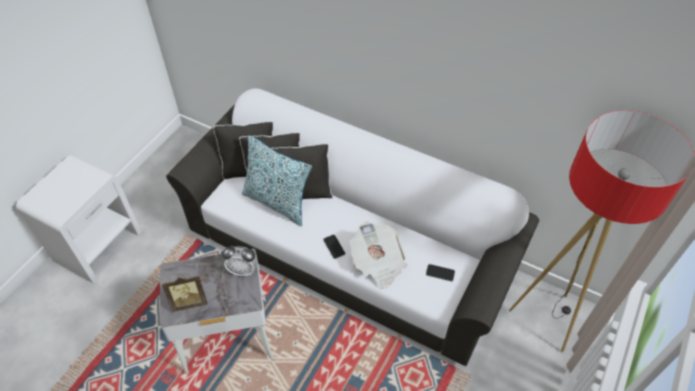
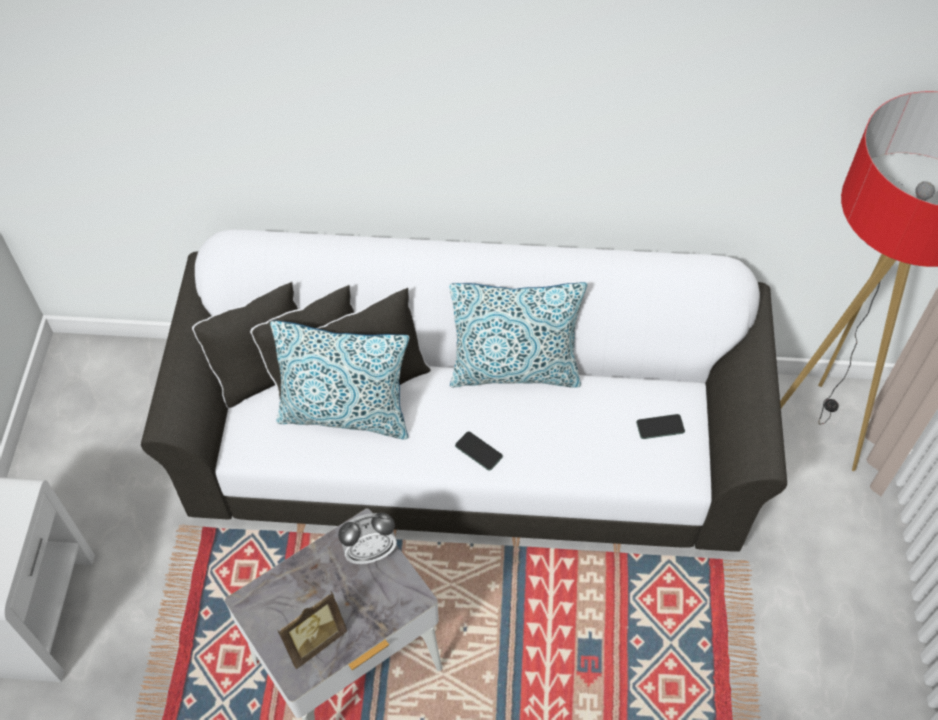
camera: 25 degrees left, 5 degrees up
newspaper [350,222,407,289] -> none
none -> pillow [449,282,587,388]

